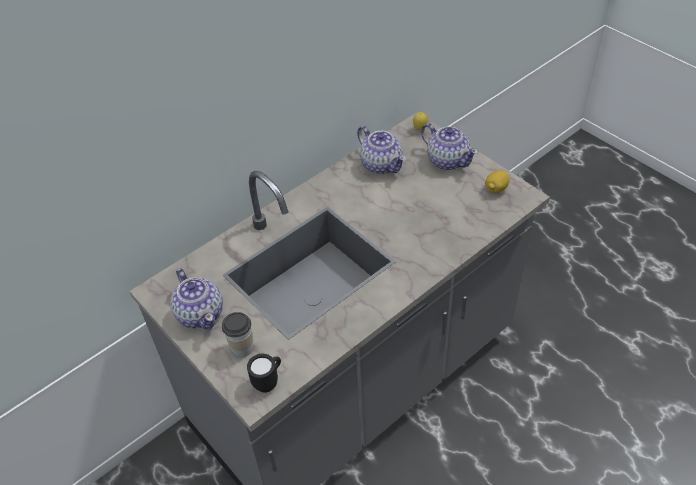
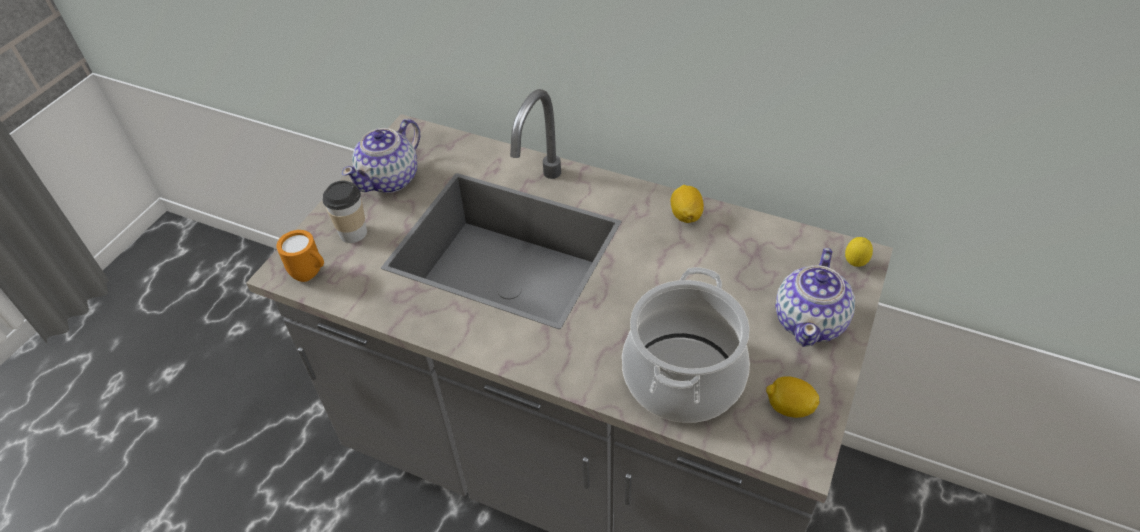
camera: 65 degrees right, 0 degrees up
black mug [247,354,281,393] -> orange mug [276,230,324,282]
teapot [357,126,406,174] -> none
none -> cooking pot [622,267,750,423]
none -> lemon [671,185,704,223]

